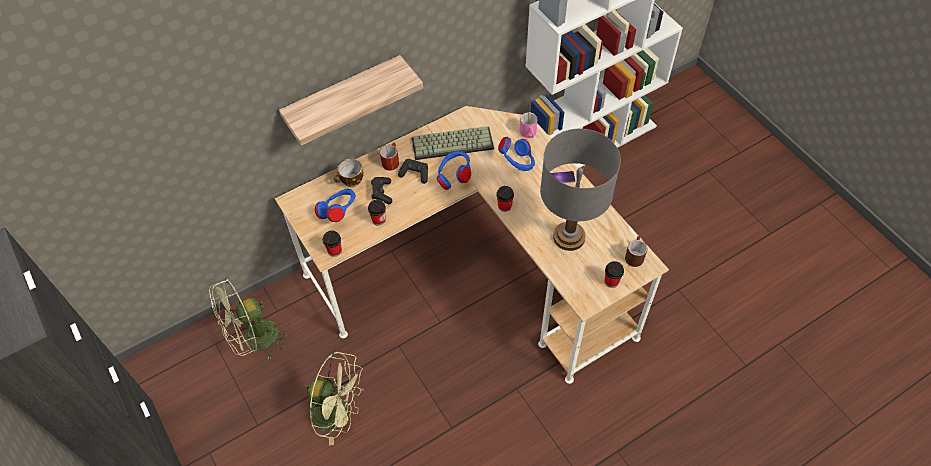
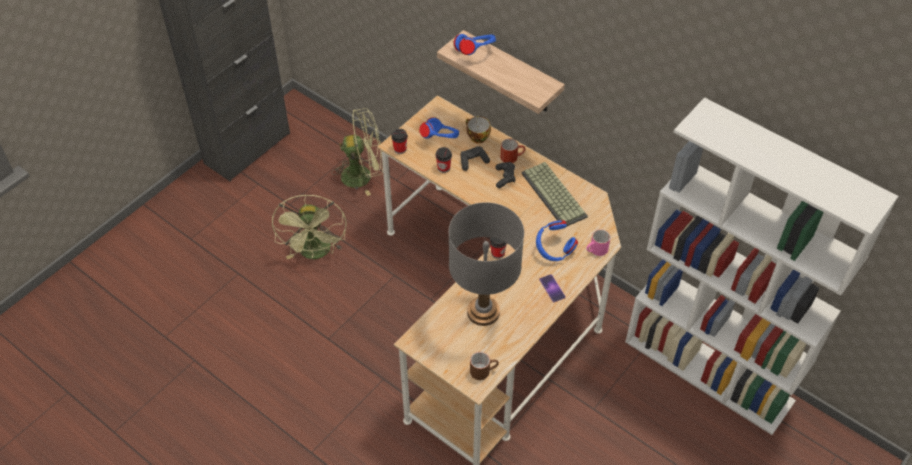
camera: 70 degrees right, 5 degrees down
green fan [209,278,290,359] -> green fan turned 135 degrees clockwise [331,108,383,196]
blue headphones [437,151,471,190] -> blue headphones moved to [454,34,496,55]
cup [605,261,624,288] -> none

